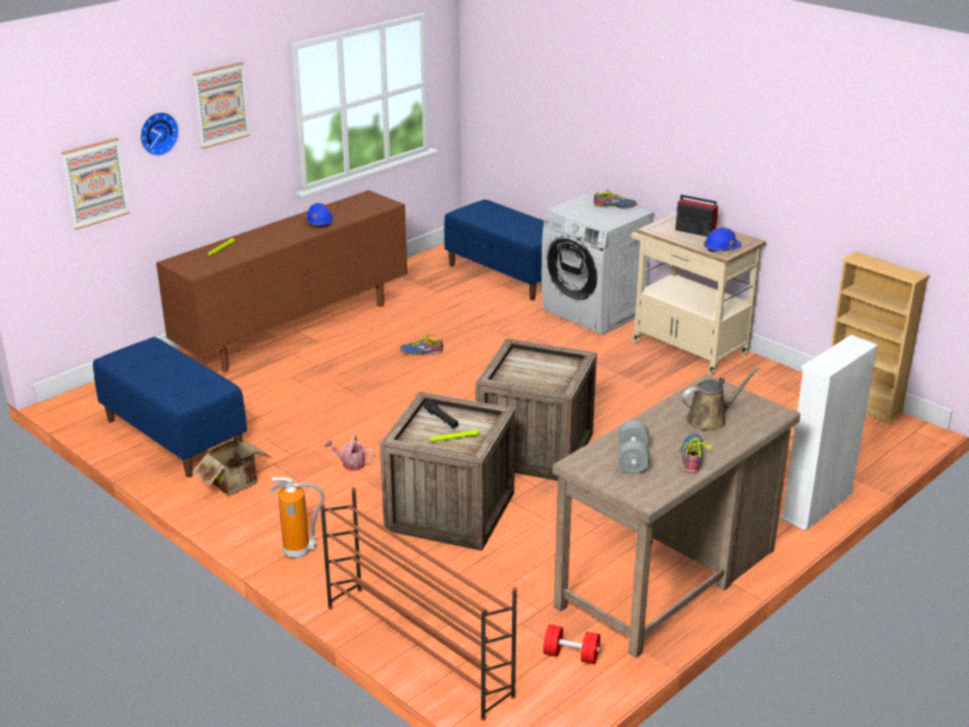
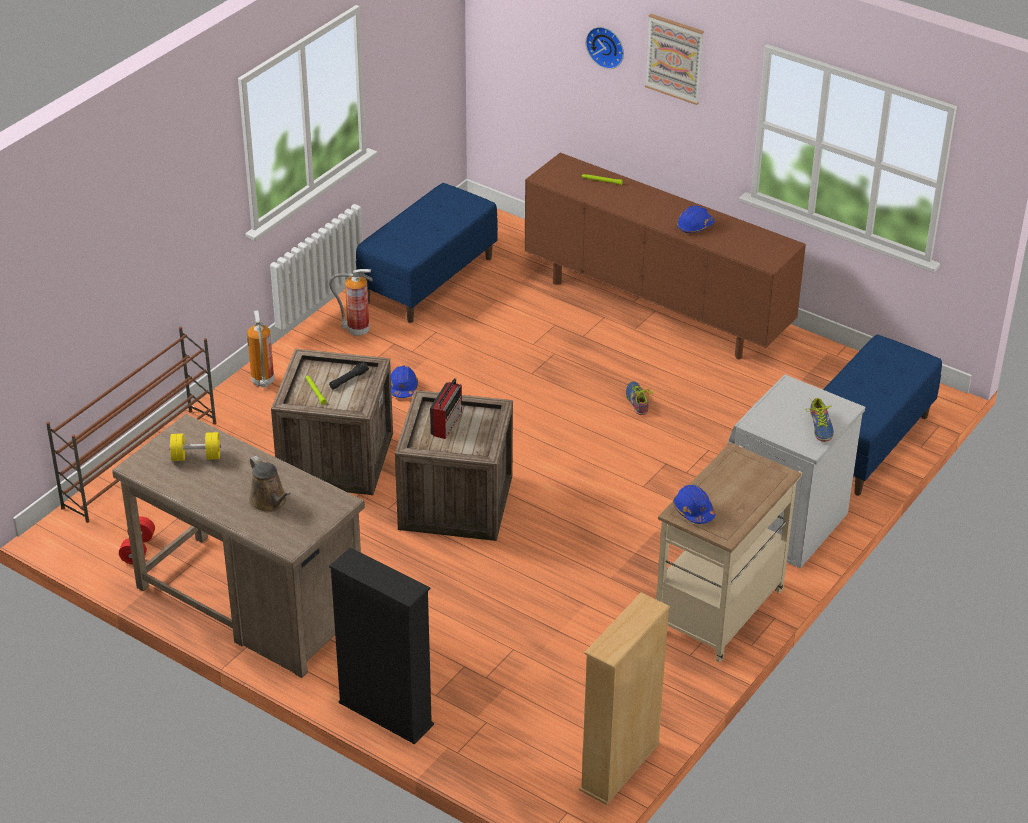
camera: 80 degrees right, 10 degrees up
picture [61,138,130,230] -> none
cardboard box [192,437,272,496] -> fire extinguisher [329,269,373,336]
watering can [324,436,374,471] -> blue hard hat [391,366,418,398]
grey dumbbell [618,420,649,474] -> yellow dumbbell [169,432,221,461]
radio [675,195,718,237] -> radio moved to [430,378,462,439]
shoe [680,434,712,473] -> none
white bookcase [780,335,878,531] -> black bookcase [329,547,434,744]

